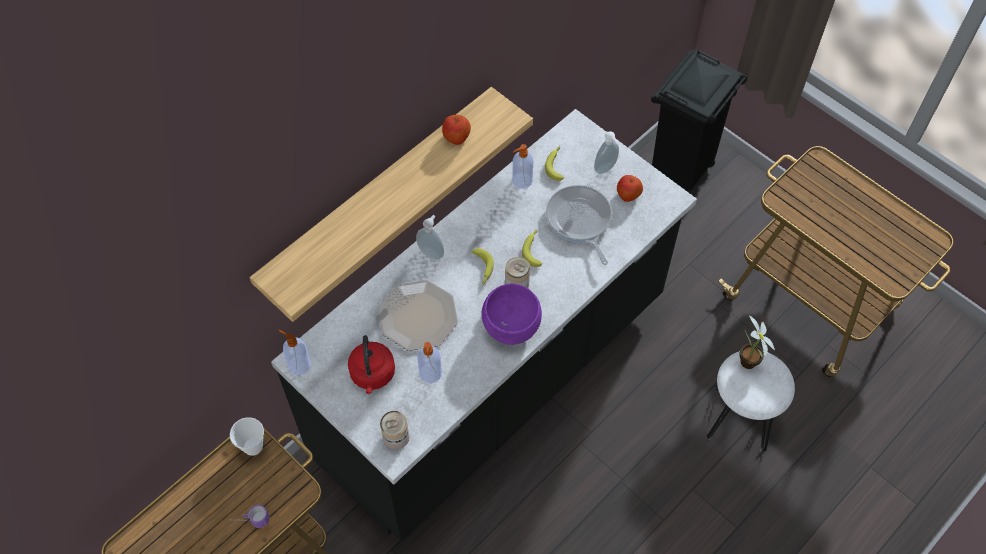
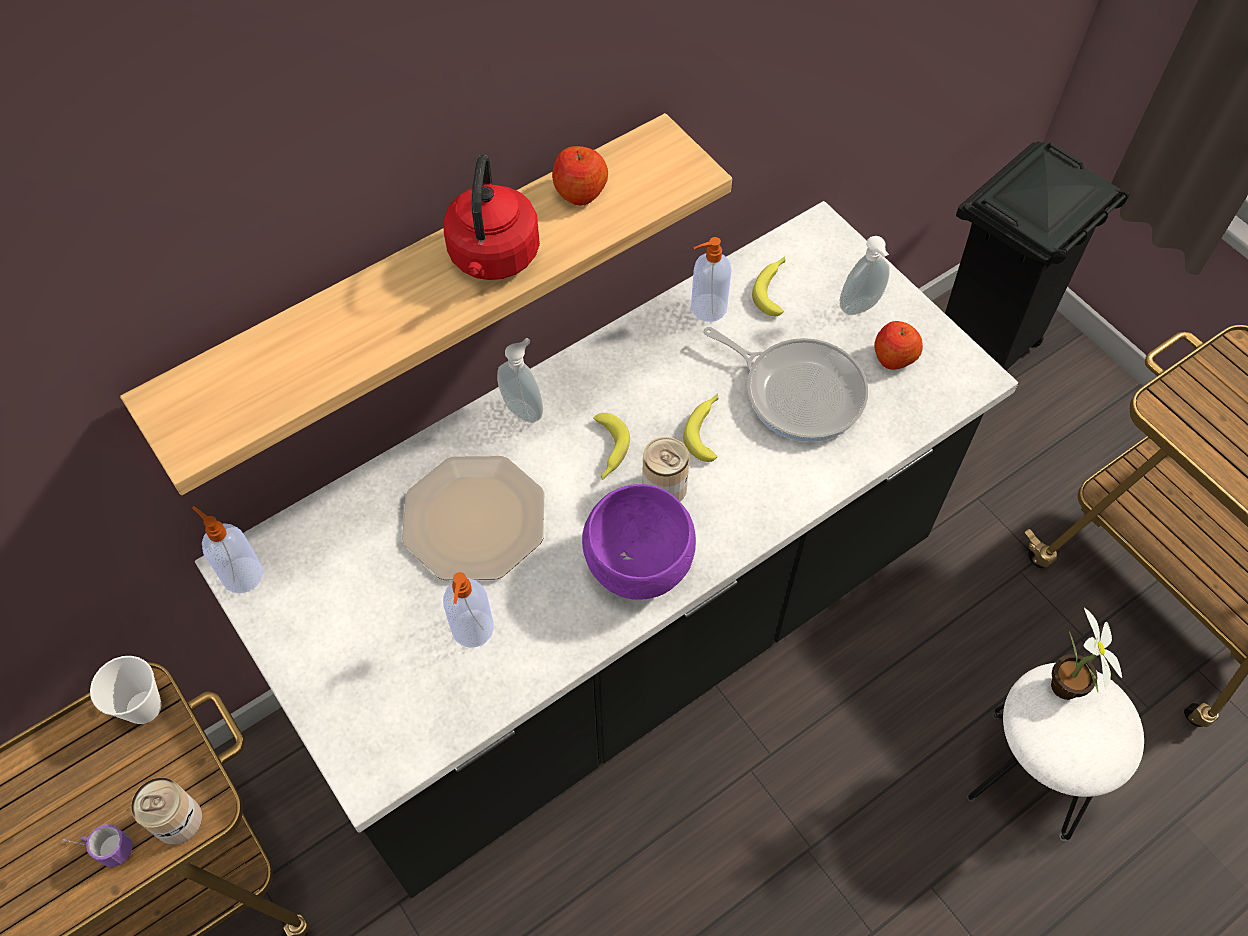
camera: 10 degrees right, 0 degrees up
red kettle [348,335,395,394] -> red kettle moved to [443,155,540,280]
can [380,411,409,450] -> can moved to [131,778,202,845]
frying pan [546,185,612,265] -> frying pan turned 135 degrees clockwise [703,327,868,442]

